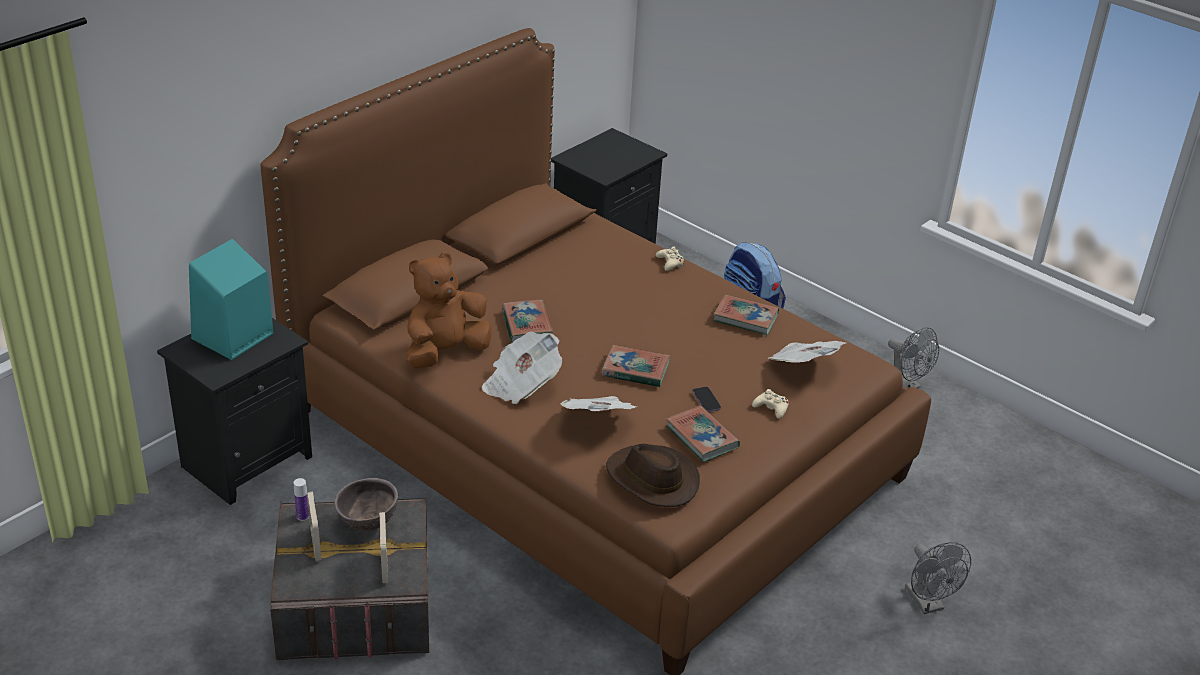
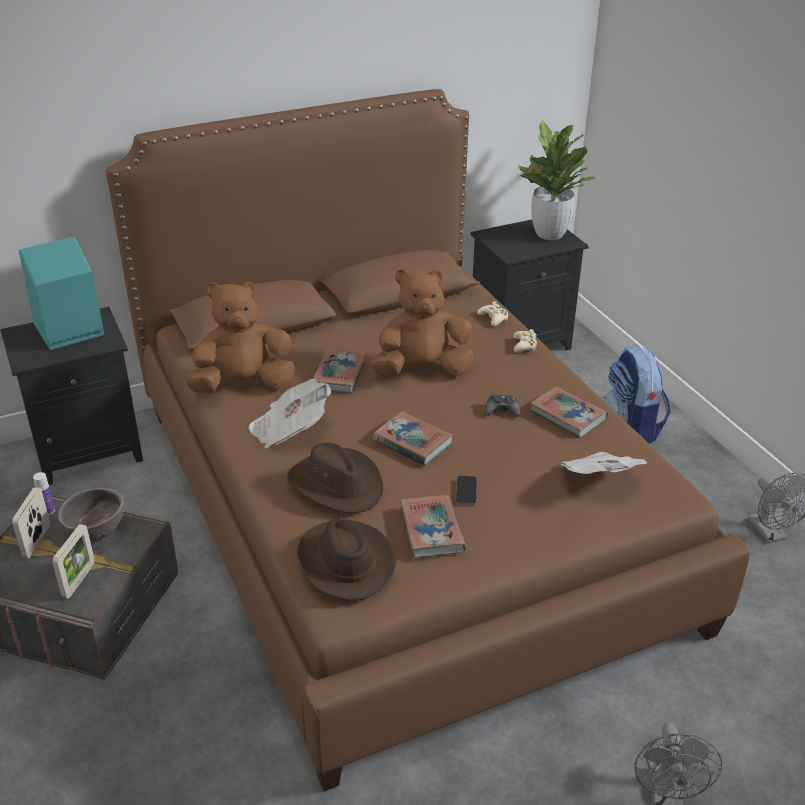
camera: 25 degrees right, 0 degrees up
newspaper [560,396,637,412] -> brown hat [287,443,383,513]
beige game controller [752,389,788,419] -> beige game controller moved to [477,302,508,326]
none -> brown plush toy [371,269,474,377]
none -> black game controller [485,393,520,417]
none -> potted plant [518,120,596,240]

